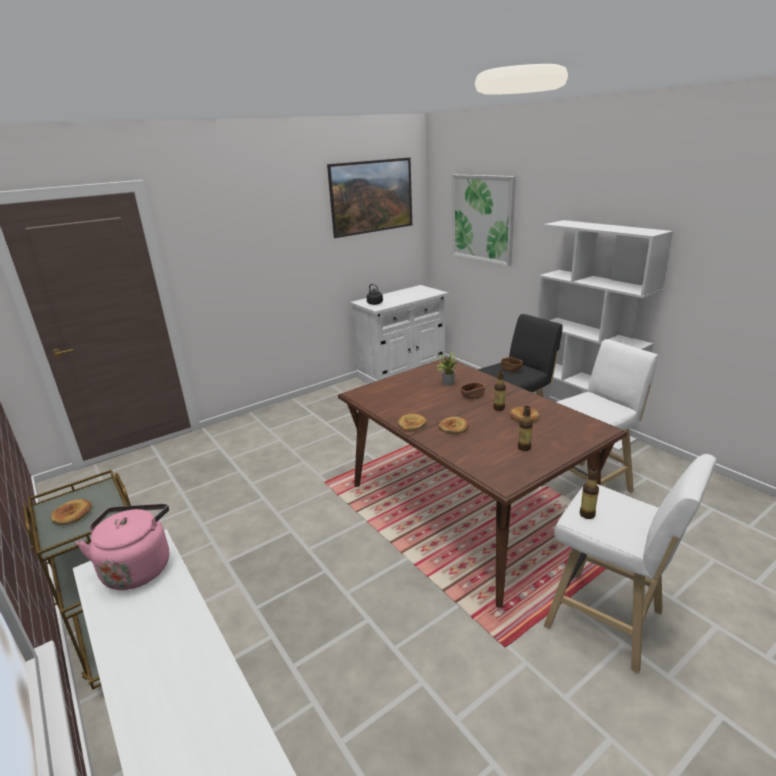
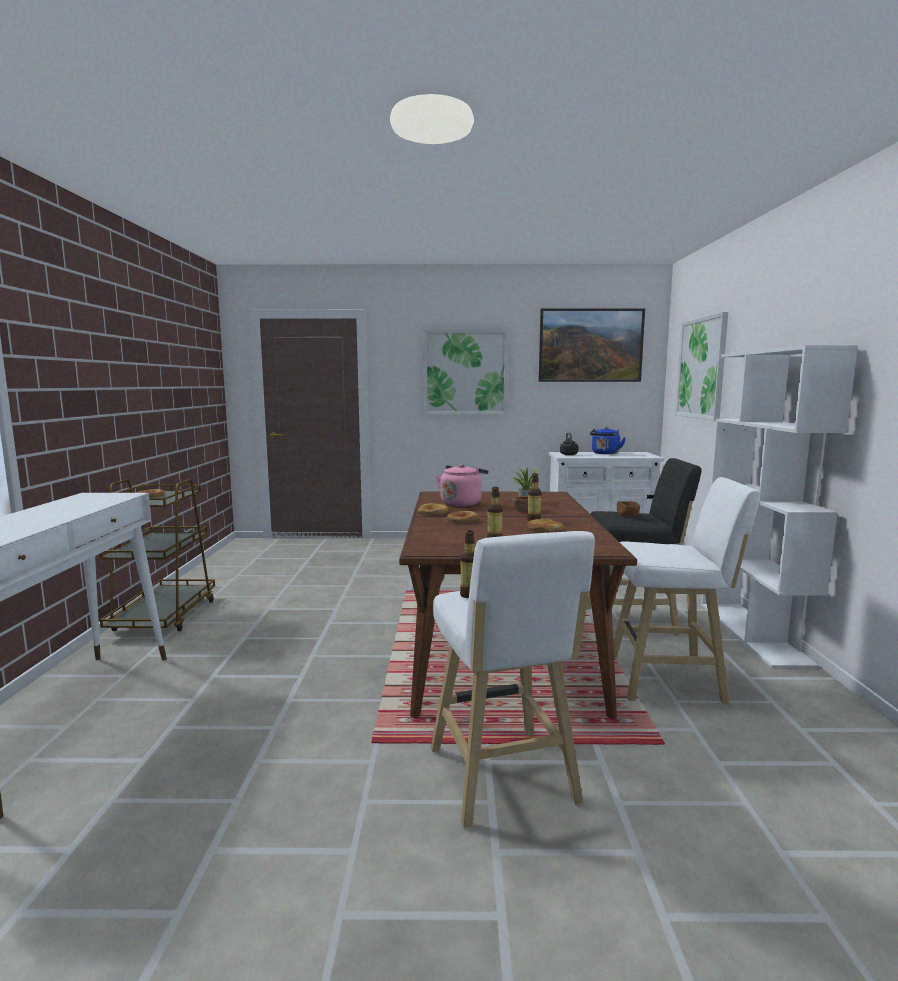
camera: 35 degrees right, 15 degrees down
pink kettle [76,504,169,590] -> pink kettle moved to [436,464,489,506]
none -> picture [424,330,508,415]
none -> blue kettle [590,427,626,454]

